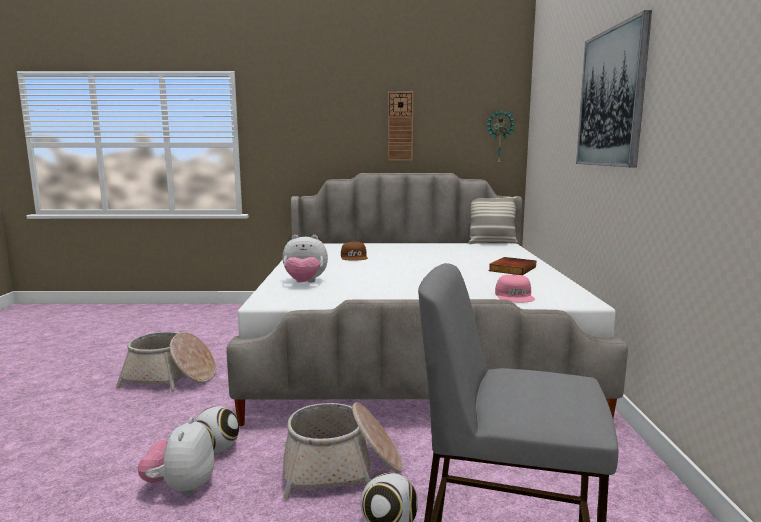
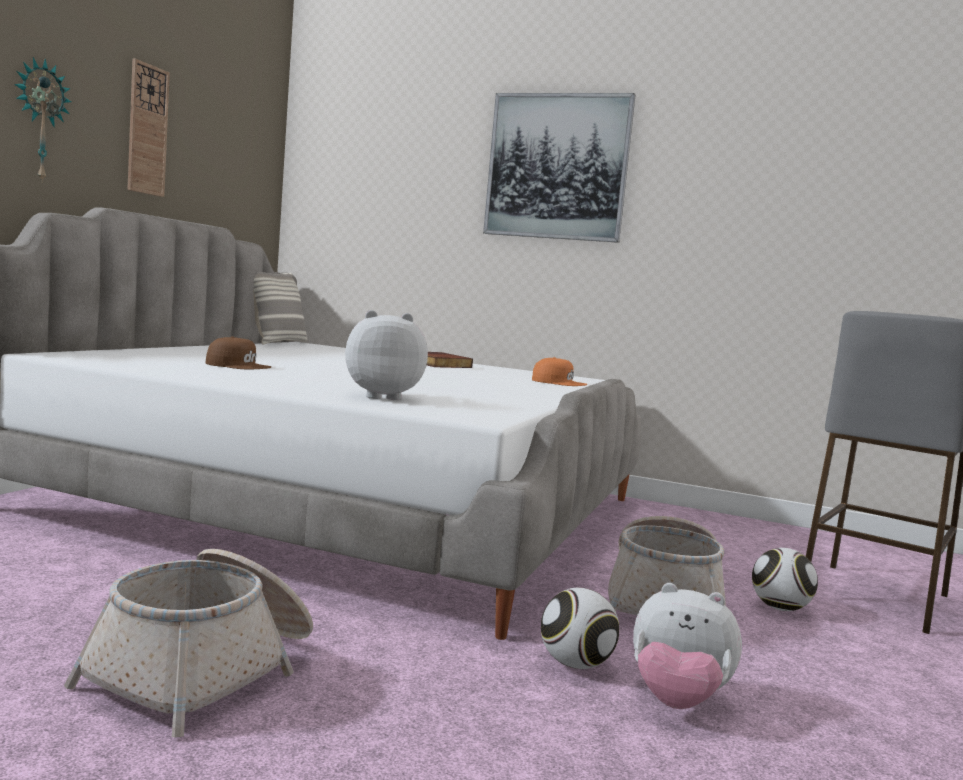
camera: 70 degrees left, 5 degrees down
plush toy [283,235,328,282] -> plush toy turned 120 degrees counterclockwise [345,310,428,400]
wall clock [486,109,515,164] -> wall clock moved to [14,57,71,183]
pink cap [495,275,535,303] -> orange cap [532,357,587,386]

